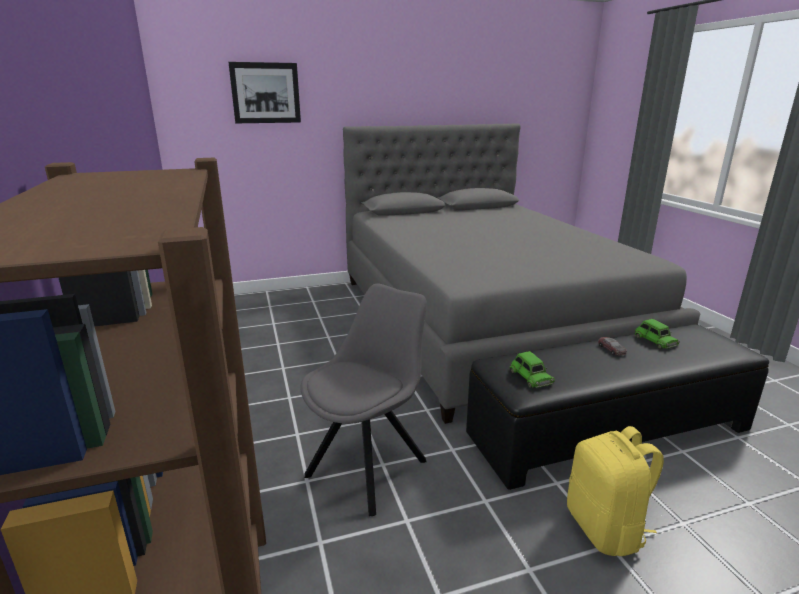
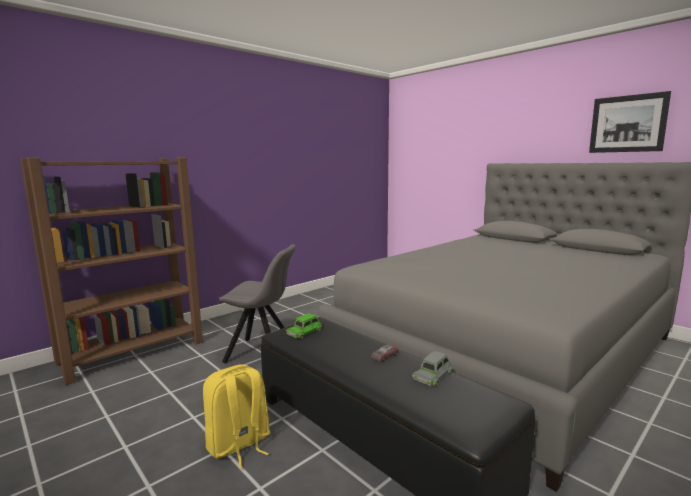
camera: 65 degrees right, 10 degrees down
picture [228,62,301,123] -> picture moved to [589,91,671,153]
green toy car [635,319,680,349] -> grey toy car [412,351,453,387]

